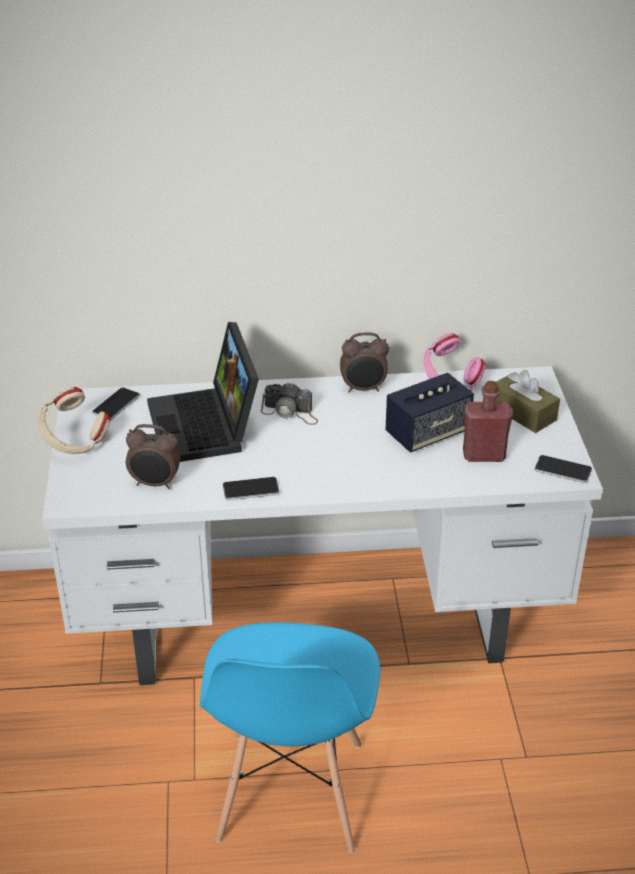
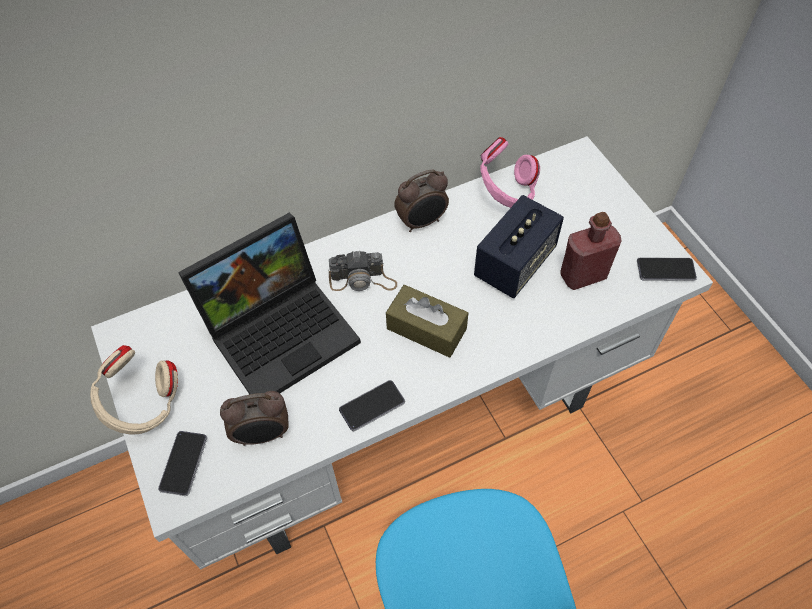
camera: 20 degrees left, 20 degrees up
phone [92,387,140,420] -> phone moved to [158,431,207,496]
laptop [147,322,259,462] -> laptop turned 90 degrees counterclockwise [178,212,361,394]
brown tissue box [496,370,560,433] -> brown tissue box moved to [386,285,468,358]

